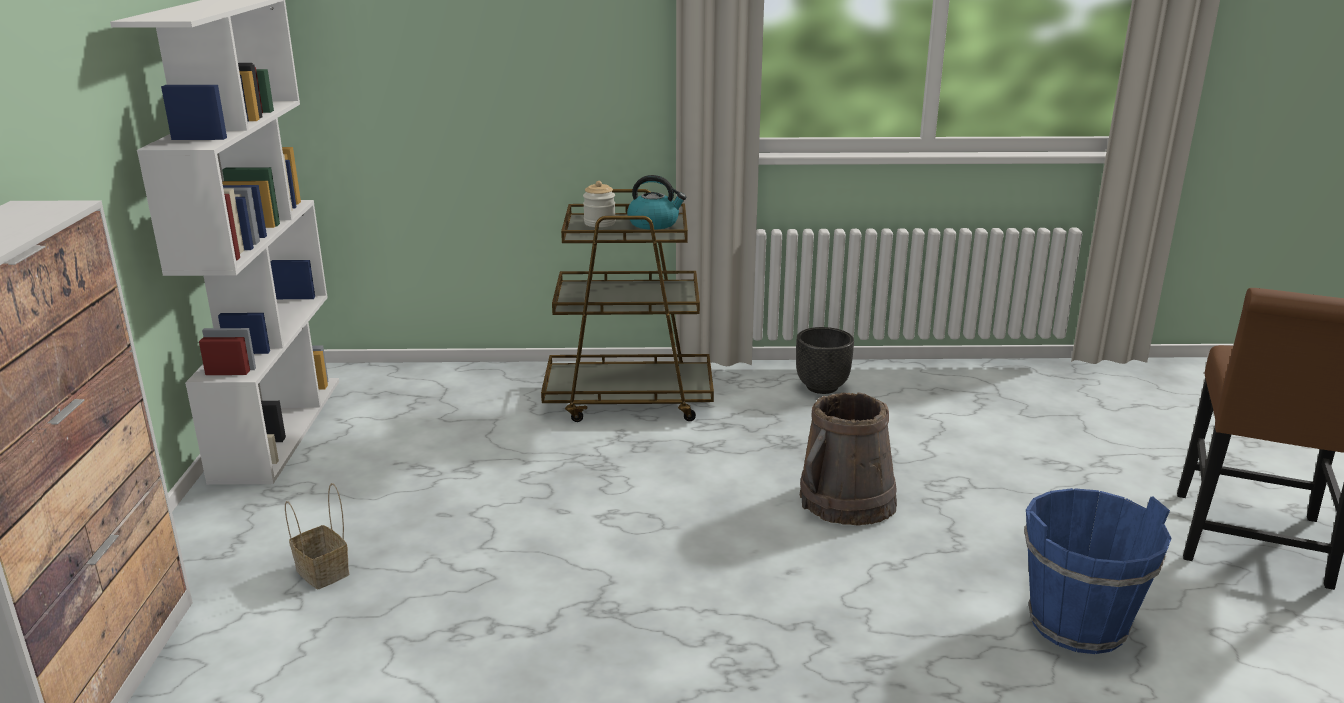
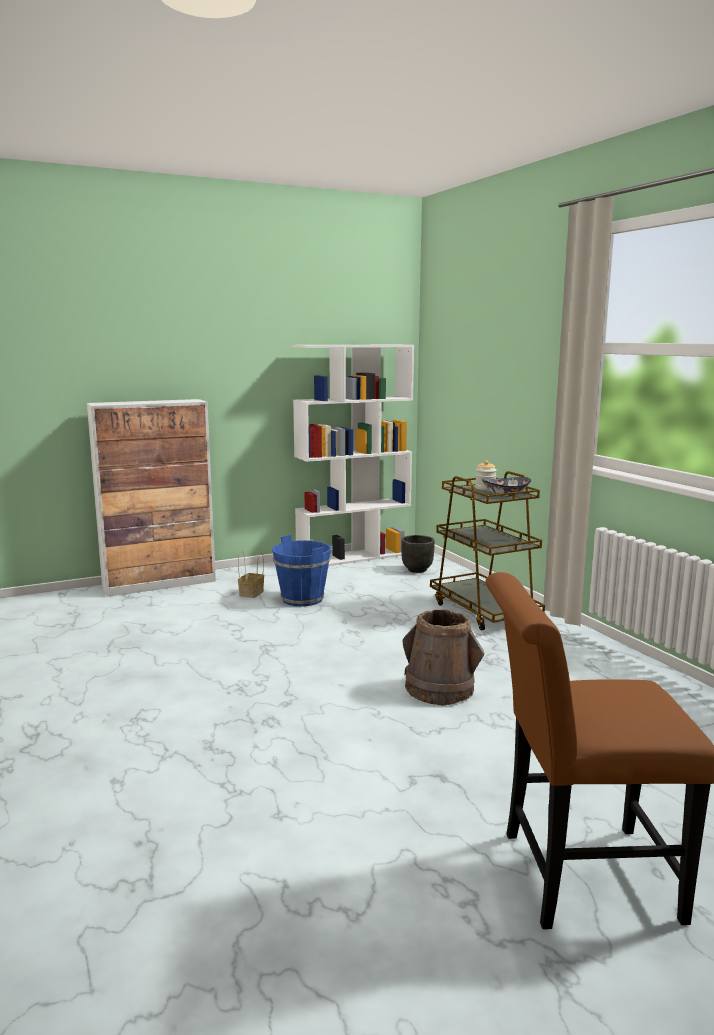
camera: 65 degrees right, 10 degrees down
kettle [627,175,686,230] -> bowl [482,477,531,497]
black planter [796,327,854,394] -> black planter moved to [401,535,435,573]
blue bucket [1024,488,1171,654] -> blue bucket moved to [272,535,331,606]

